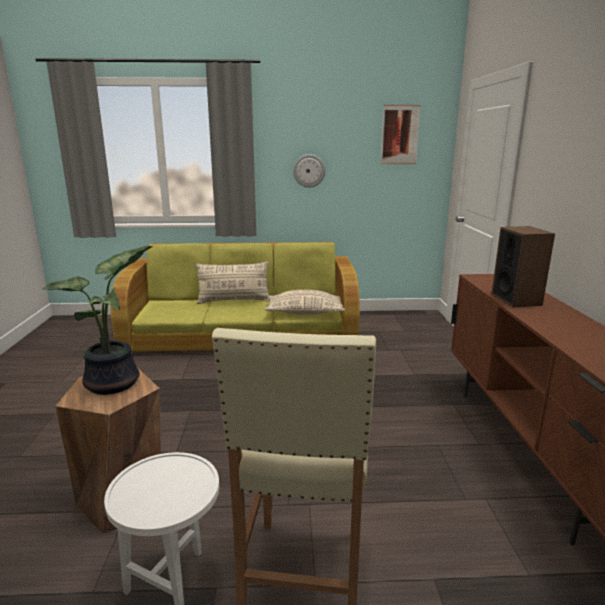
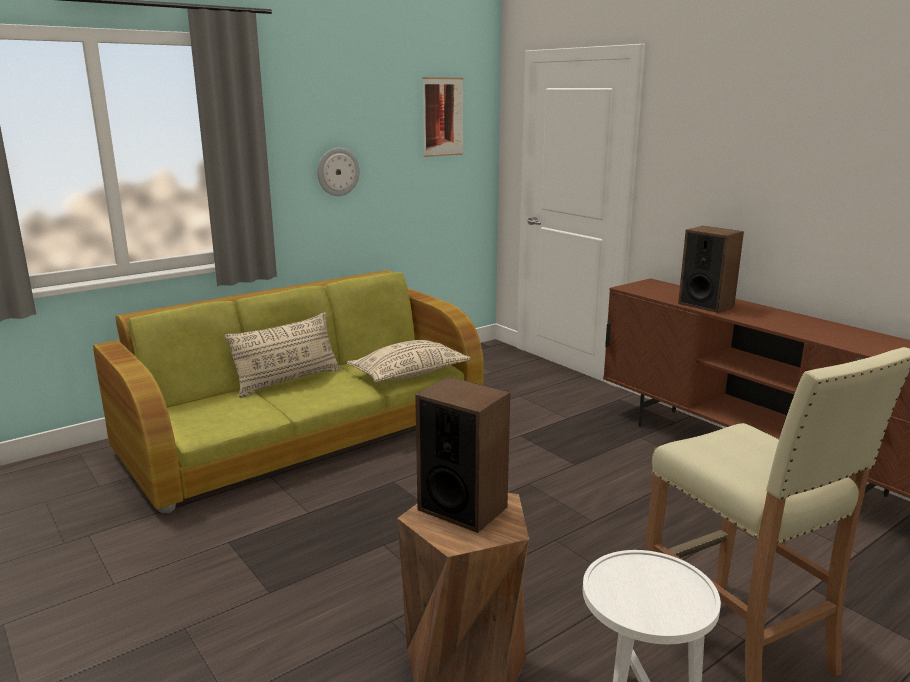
camera: 35 degrees left, 0 degrees up
potted plant [43,245,153,395] -> speaker [415,377,510,533]

